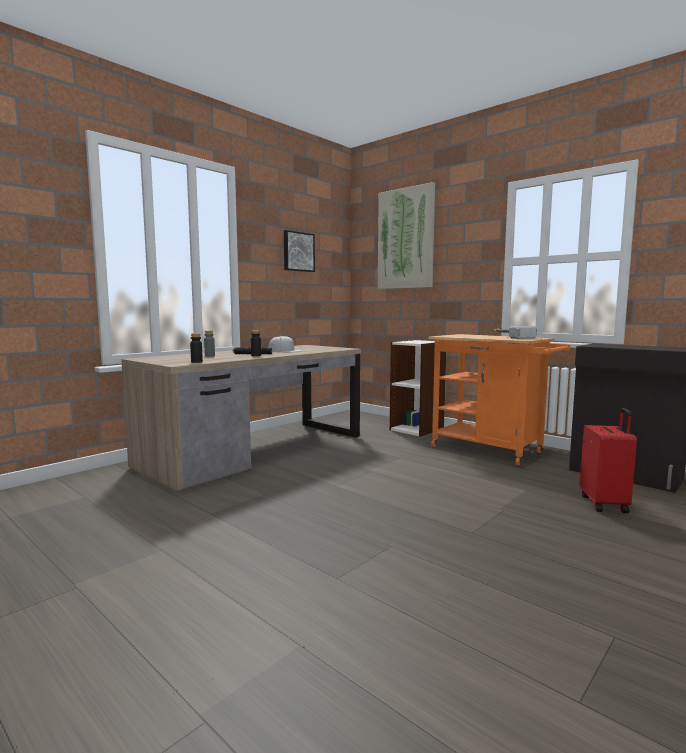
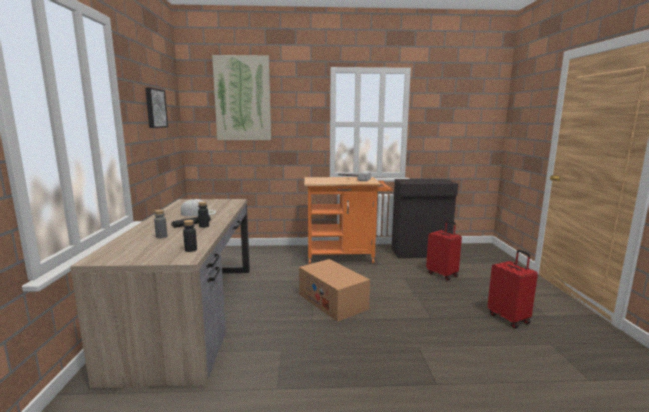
camera: 45 degrees left, 5 degrees up
bookcase [390,340,446,437] -> none
none -> cardboard box [299,259,370,322]
none -> red suitcase [487,250,538,328]

